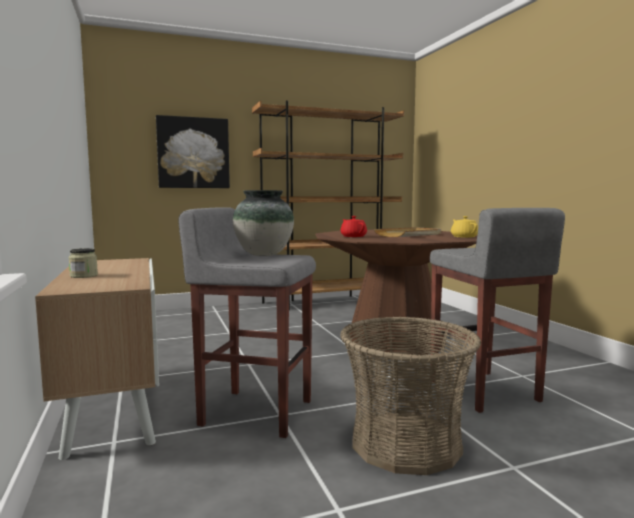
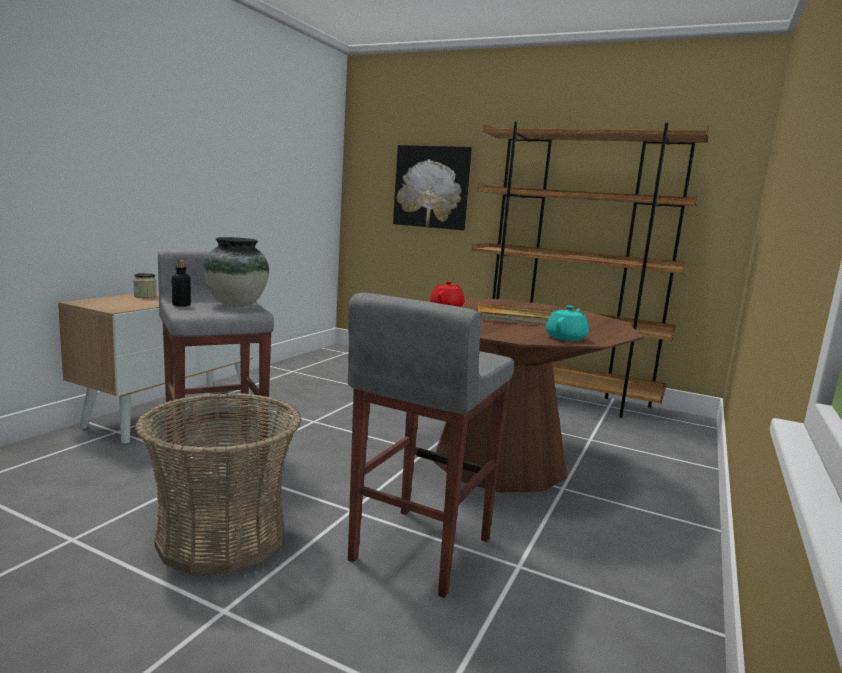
camera: 45 degrees right, 5 degrees up
yellow teapot [451,216,478,238] -> turquoise teapot [546,305,589,341]
none -> bottle [172,260,191,307]

